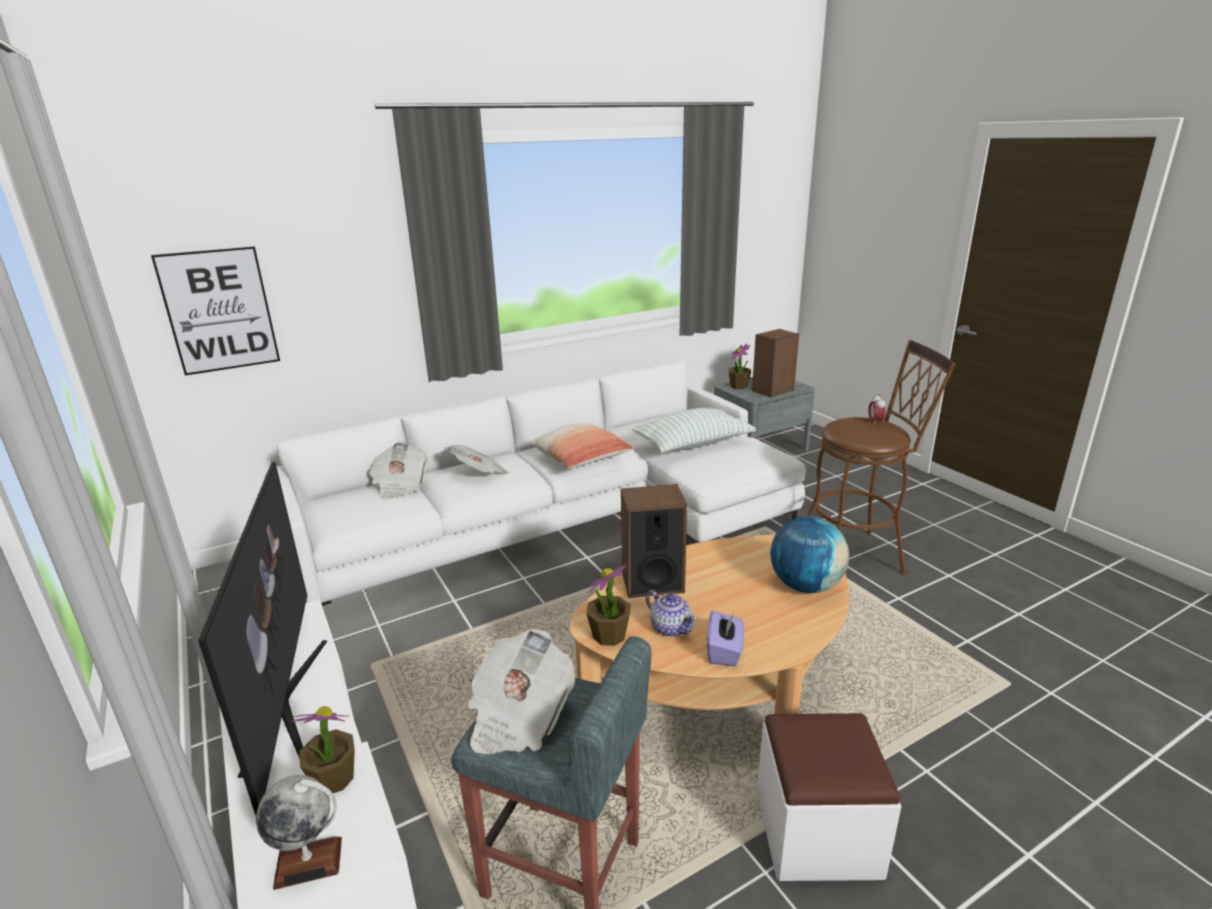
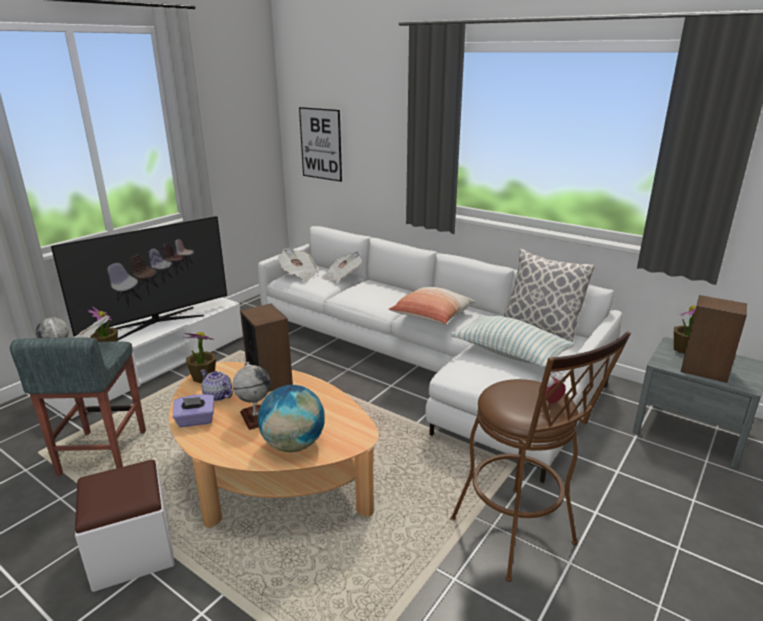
camera: 65 degrees right, 0 degrees up
newspaper [445,445,510,474] -> newspaper moved to [278,248,319,281]
teapot [646,590,697,637] -> teapot turned 105 degrees clockwise [201,370,233,401]
none -> globe [233,362,271,430]
none -> pillow [503,249,595,341]

